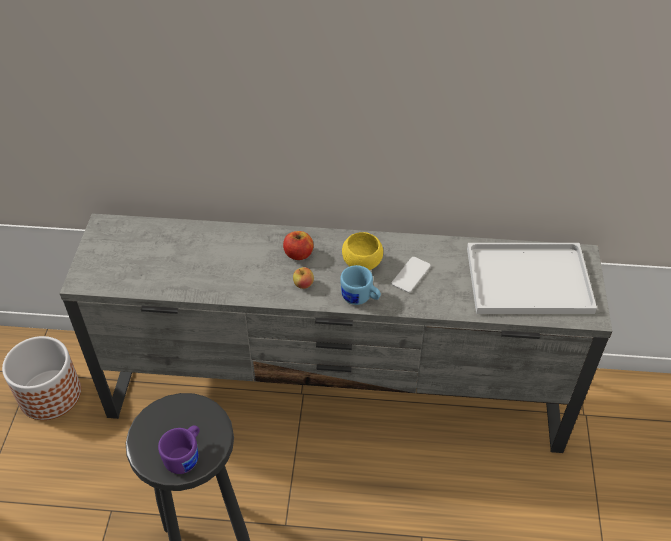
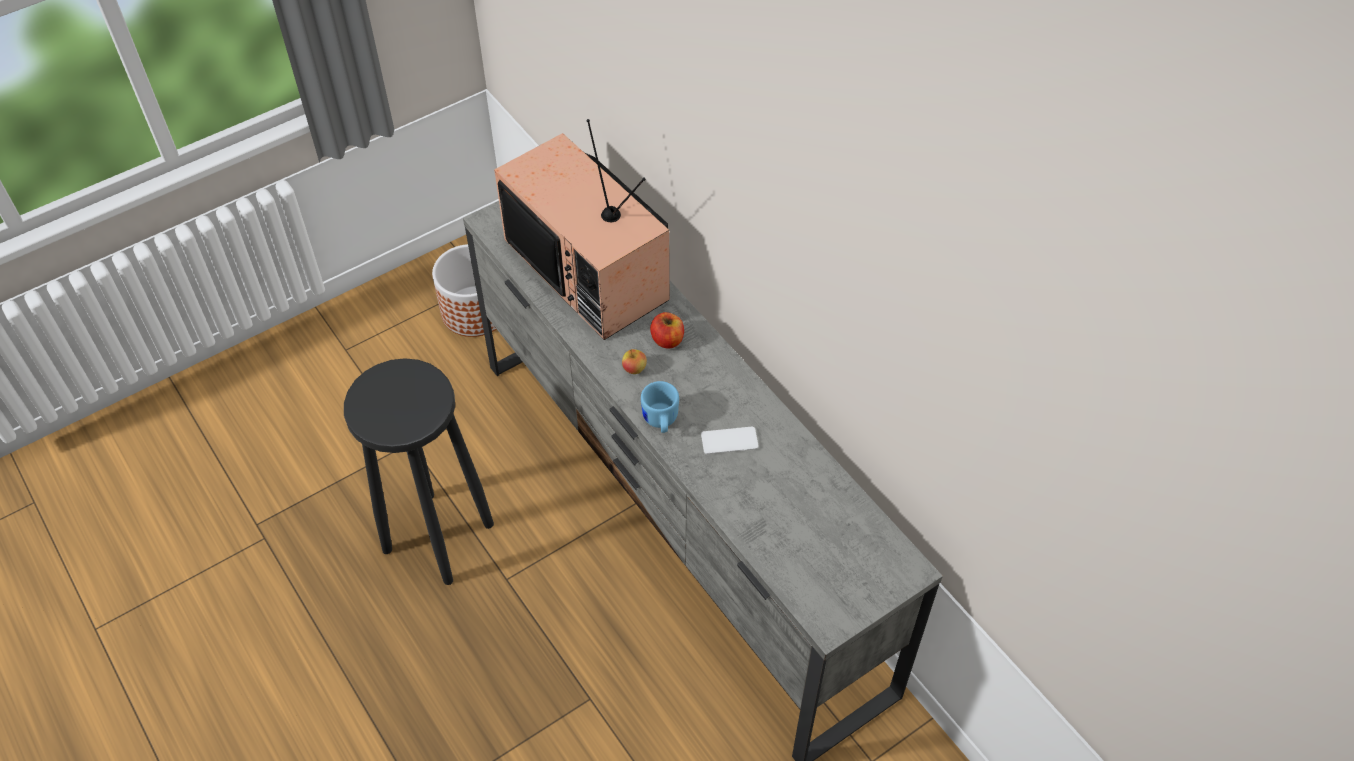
camera: 50 degrees right, 5 degrees up
purple mug [158,425,200,474] -> none
yellow bowl [342,232,383,270] -> none
white tray [467,243,597,314] -> none
none -> television [494,119,670,340]

